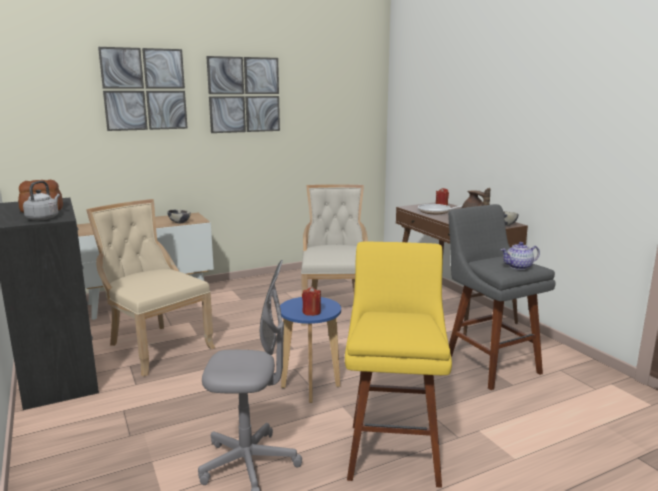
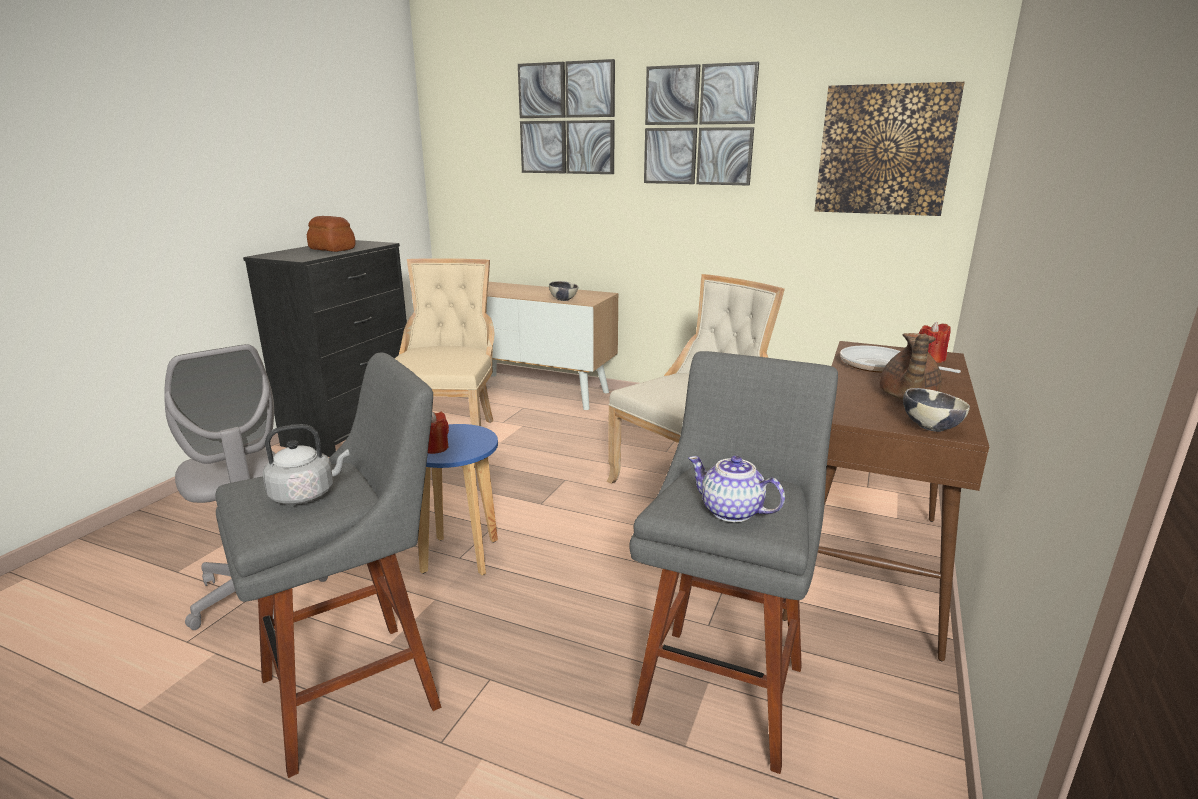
camera: 50 degrees right, 5 degrees up
grey kettle [23,181,60,220] -> grey kettle moved to [263,424,349,505]
yellow stool [345,242,452,488] -> grey stool [215,352,441,778]
none -> picture [814,82,965,216]

